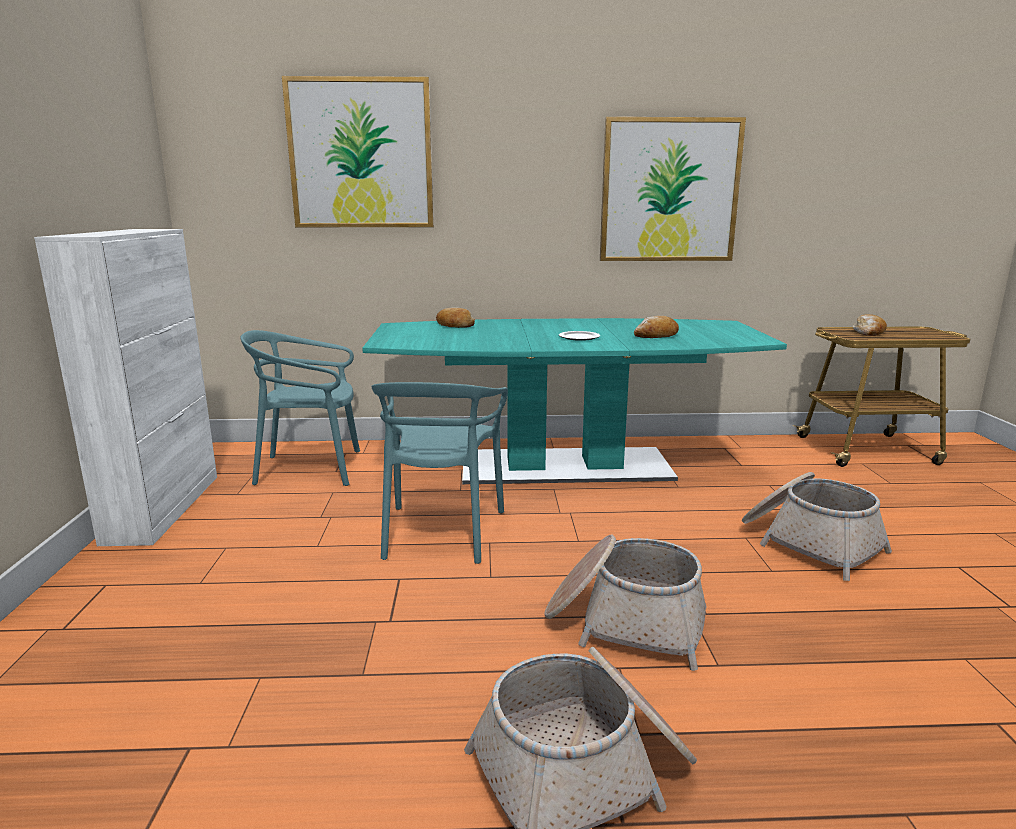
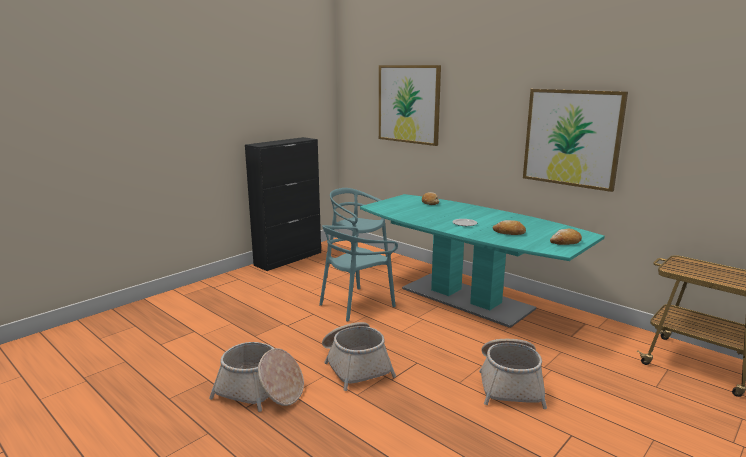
camera: 45 degrees right, 0 degrees up
white cabinet [34,229,217,546] -> black cabinet [245,137,321,271]
bread [853,314,887,336] -> bread moved to [550,229,582,245]

